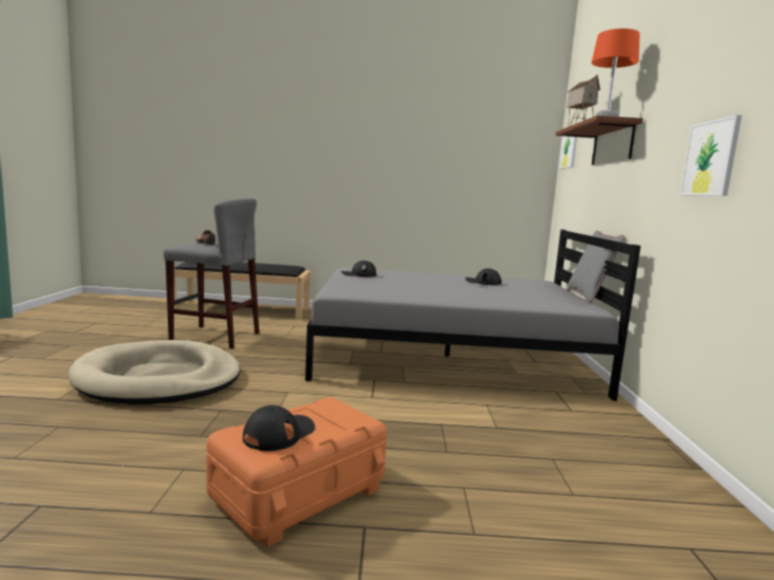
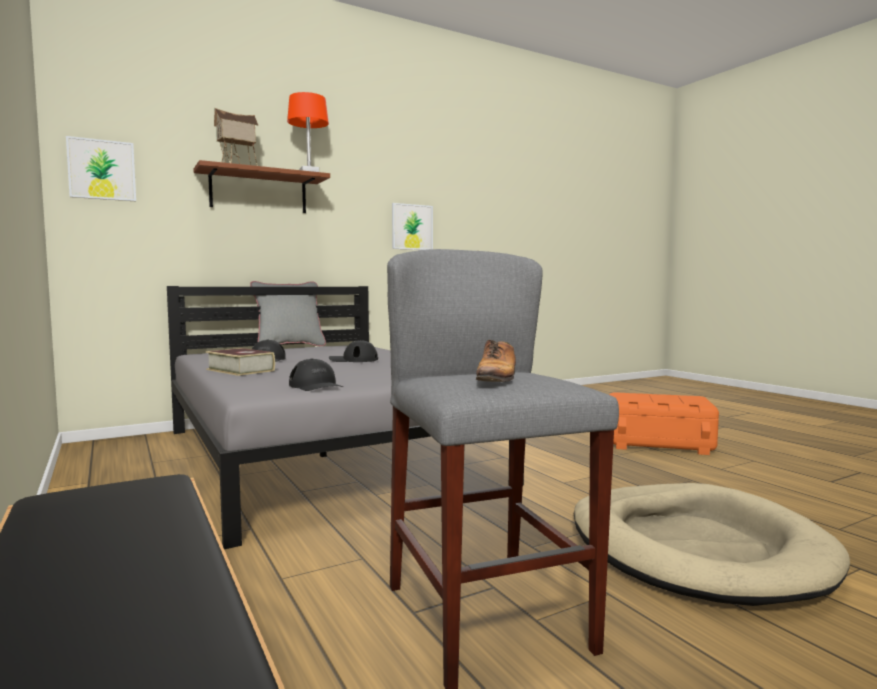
camera: 120 degrees left, 5 degrees down
black cap [243,405,315,451] -> black cap moved to [329,340,378,362]
none -> book [206,348,275,376]

